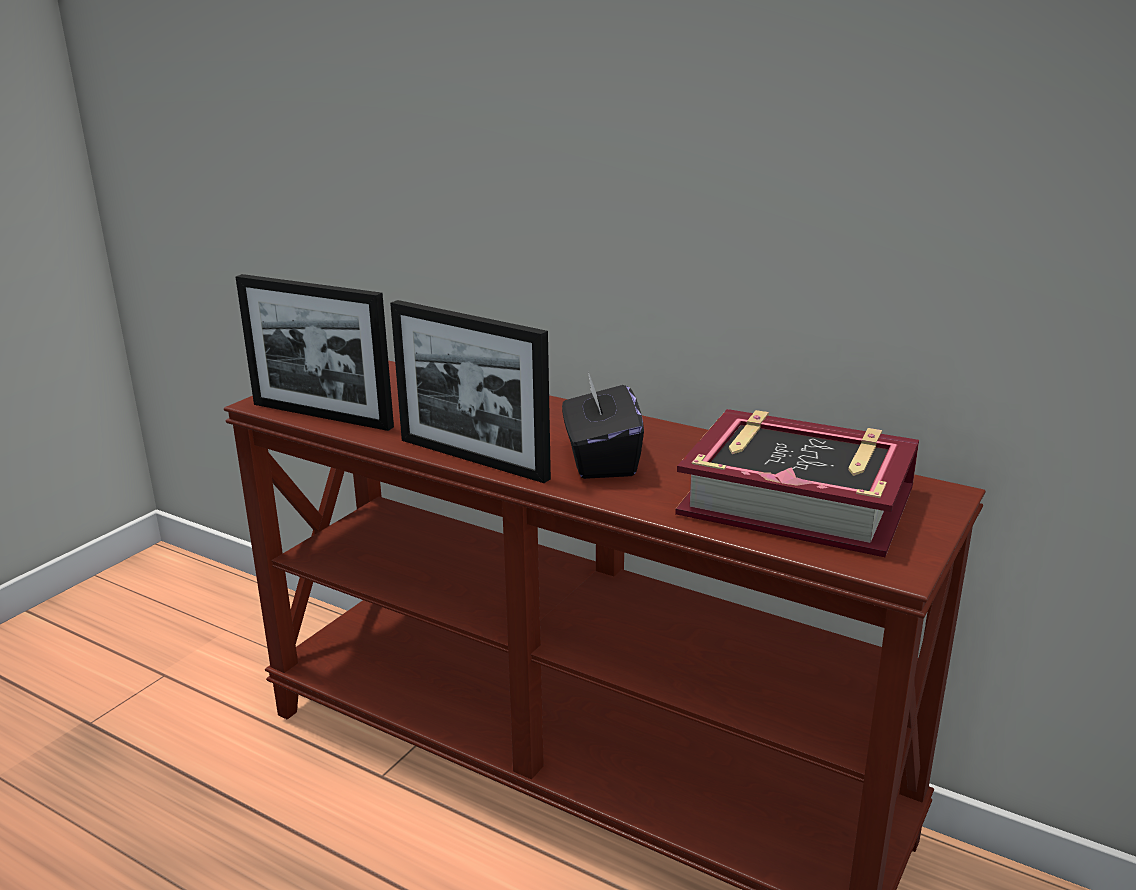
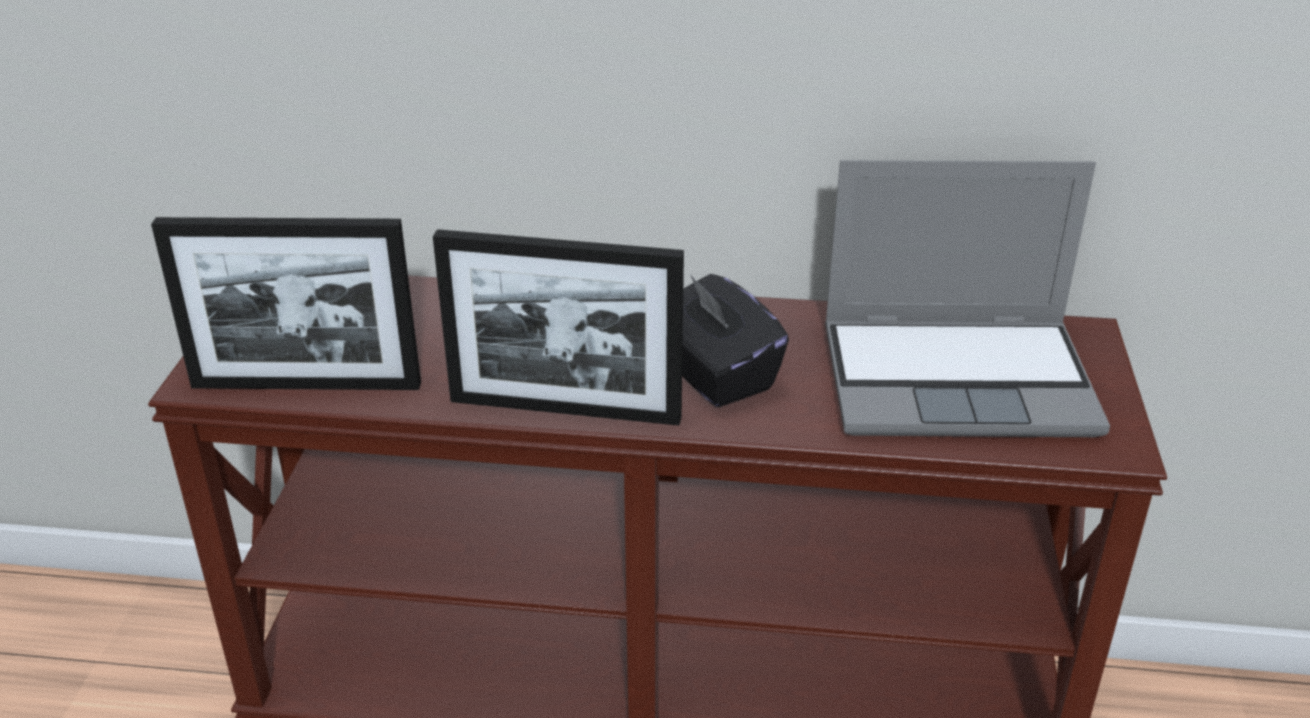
camera: 25 degrees left, 10 degrees up
book [675,409,919,557] -> laptop [825,160,1110,437]

